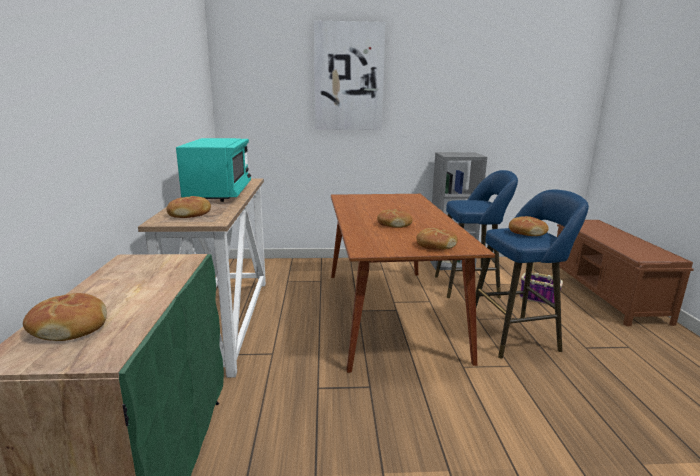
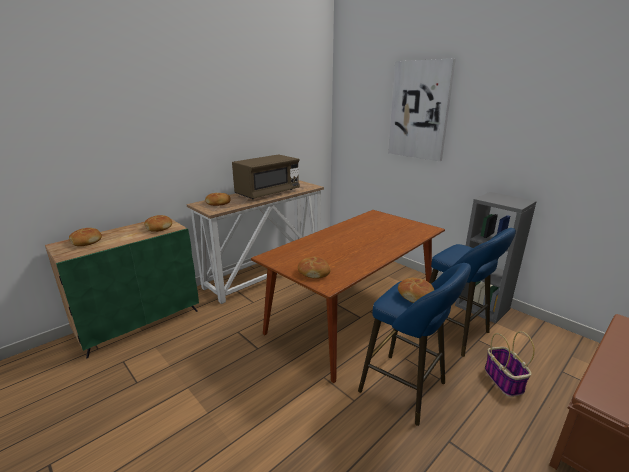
camera: 50 degrees right, 5 degrees up
turquoise microwave [176,138,251,202] -> brown microwave [232,155,300,199]
bread [377,209,413,228] -> bread moved to [144,215,172,232]

